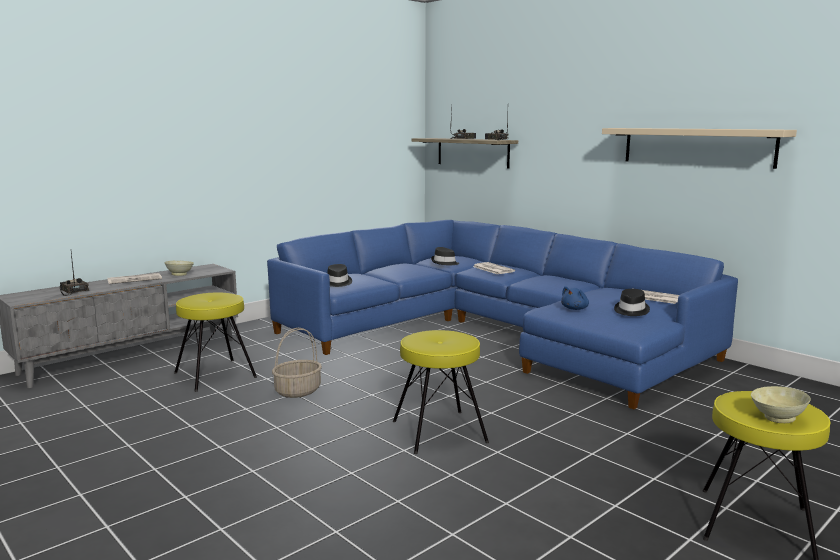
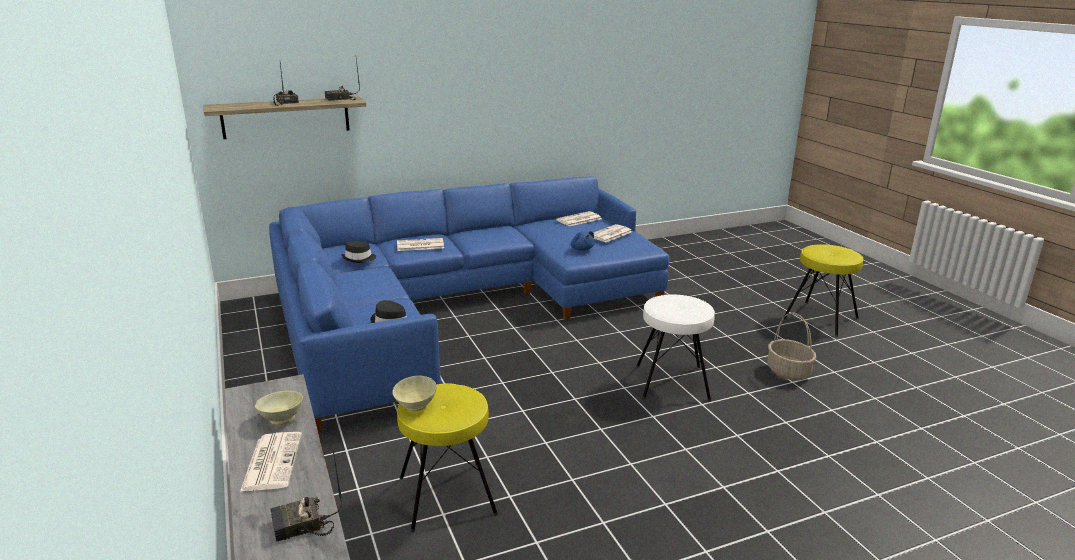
camera: 70 degrees left, 10 degrees up
basket [272,328,322,398] -> basket moved to [768,312,816,380]
yellow stool [393,330,489,454] -> white stool [636,294,715,401]
beige shelf [602,128,797,169] -> none
black hat [614,289,650,316] -> newspaper [594,224,632,242]
beige bowl [751,386,811,423] -> beige bowl moved to [392,376,437,411]

